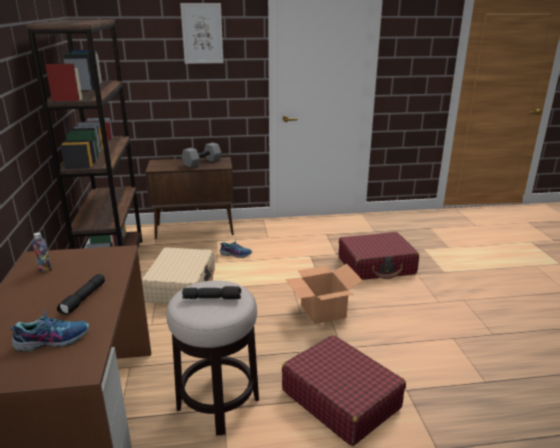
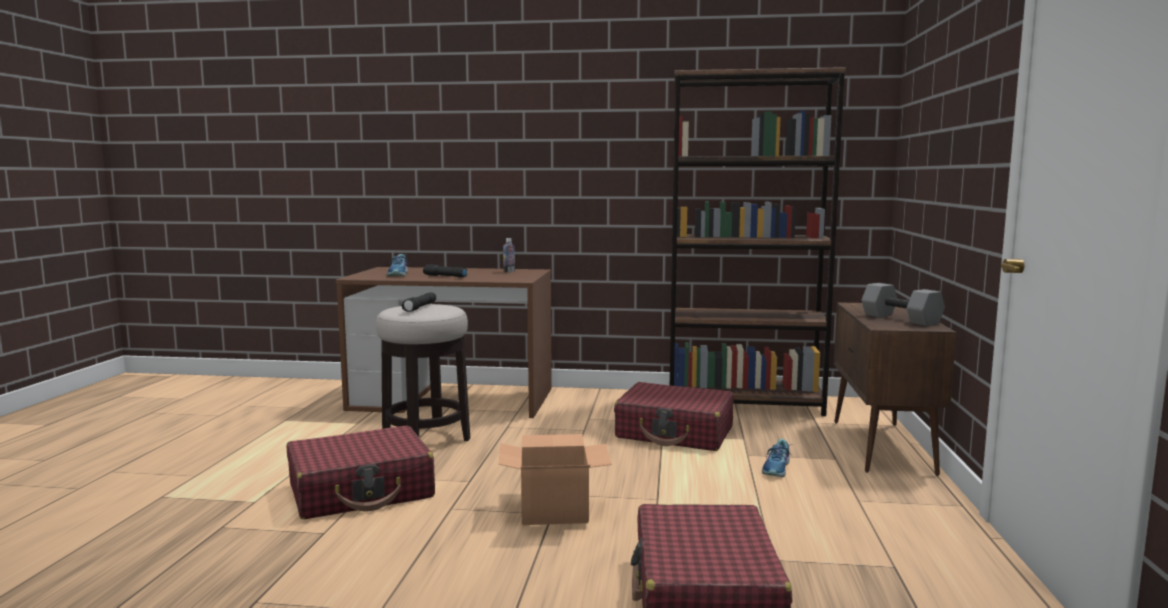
camera: 105 degrees right, 15 degrees down
beige suitcase [142,247,215,304] -> red suitcase [614,382,734,451]
picture [180,3,223,64] -> none

